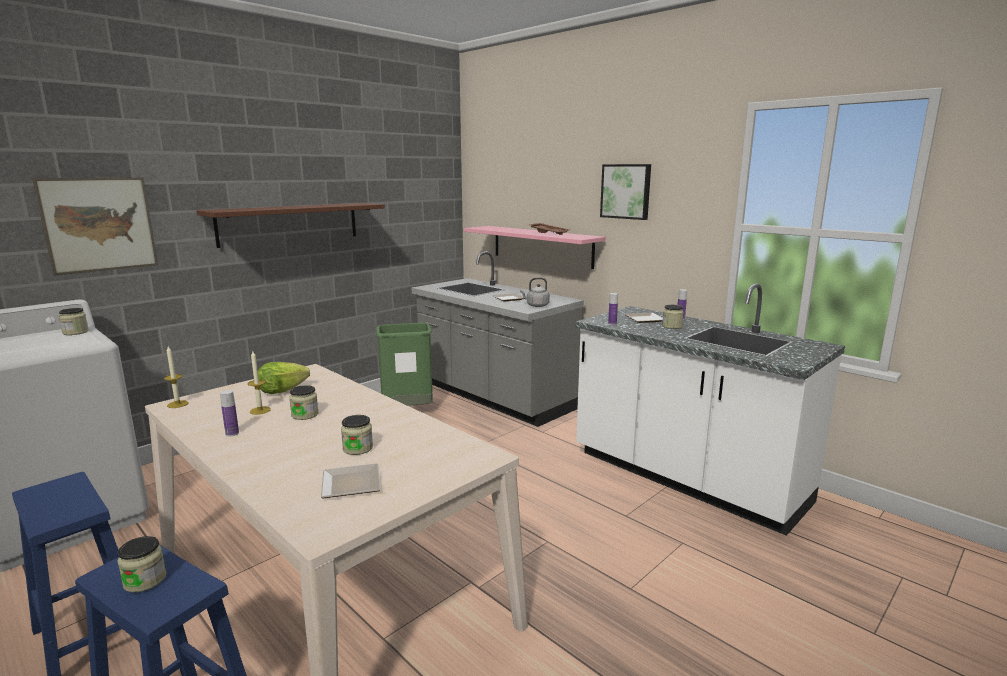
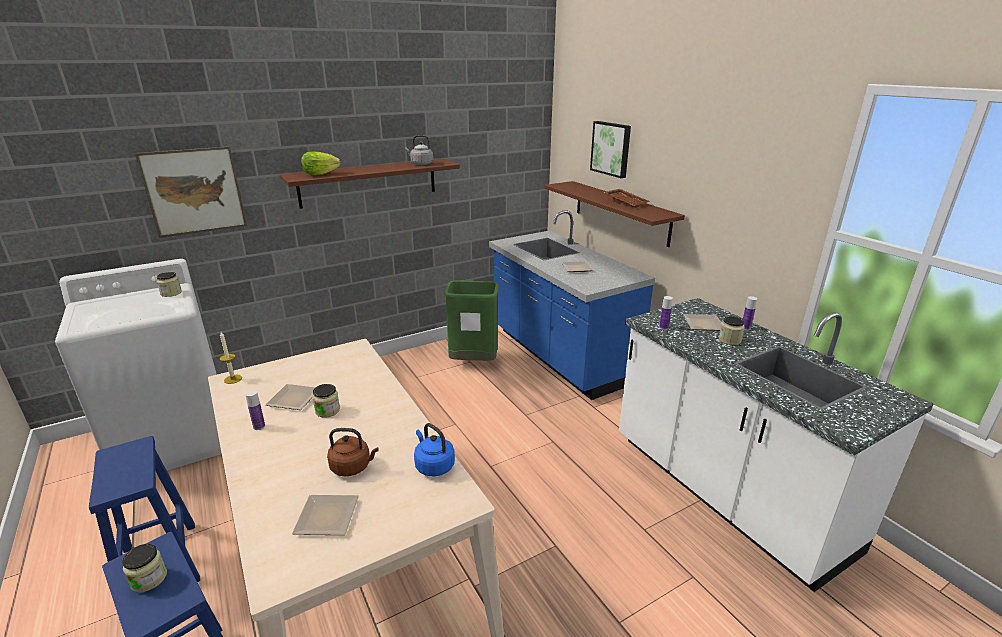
camera: 15 degrees right, 10 degrees up
candle [248,351,271,415] -> plate [265,384,315,410]
lettuce [258,362,310,394] -> lettuce moved to [301,152,341,175]
jar [341,415,373,455] -> brown kettle [327,428,378,476]
grey counter [411,252,584,427] -> blue counter [489,210,655,400]
pink shelf [464,226,606,269] -> brown shelf [545,181,685,247]
grey kettle [520,278,550,307] -> grey kettle moved to [405,135,433,165]
picture [600,164,651,220] -> picture moved to [590,121,631,178]
none -> blue kettle [414,423,455,476]

